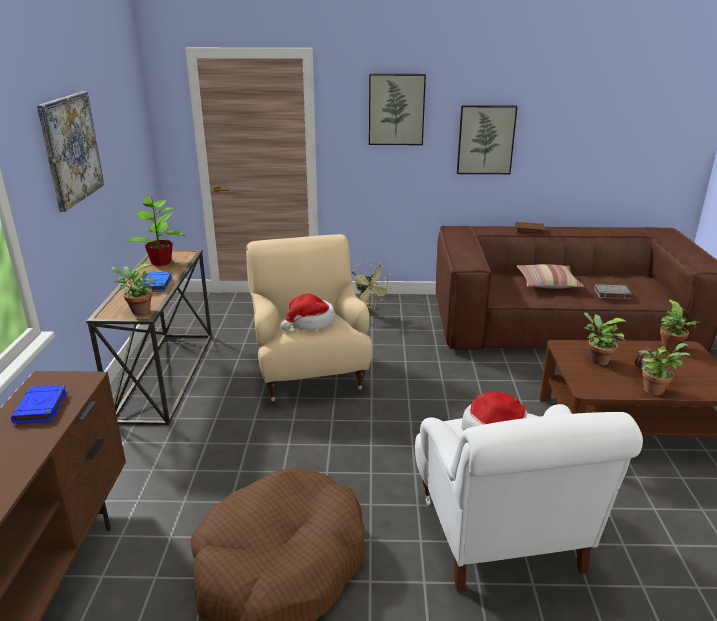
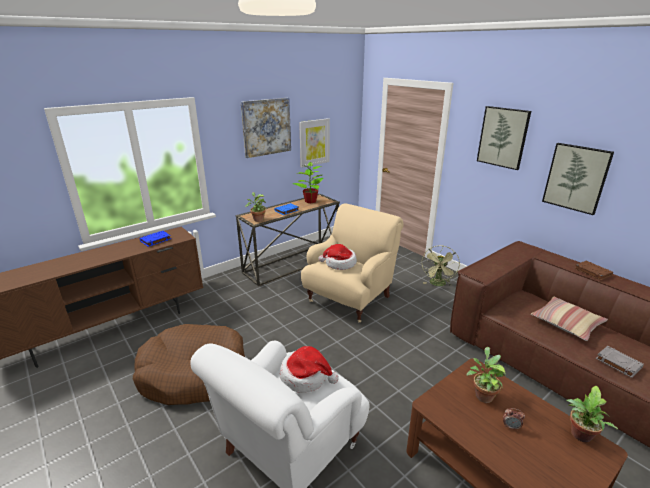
camera: 50 degrees right, 0 degrees up
potted plant [639,343,690,395] -> none
none -> picture [299,118,330,168]

